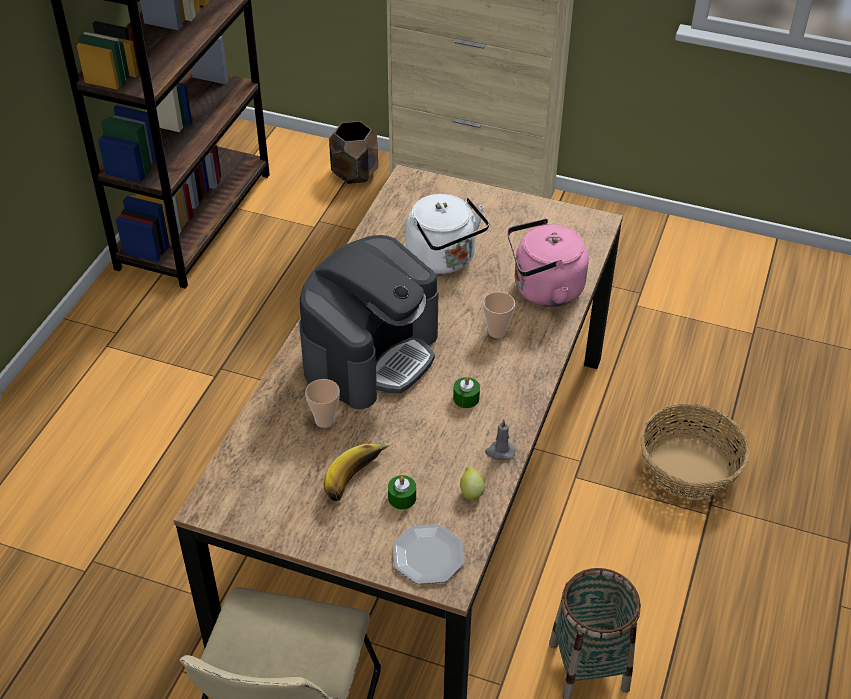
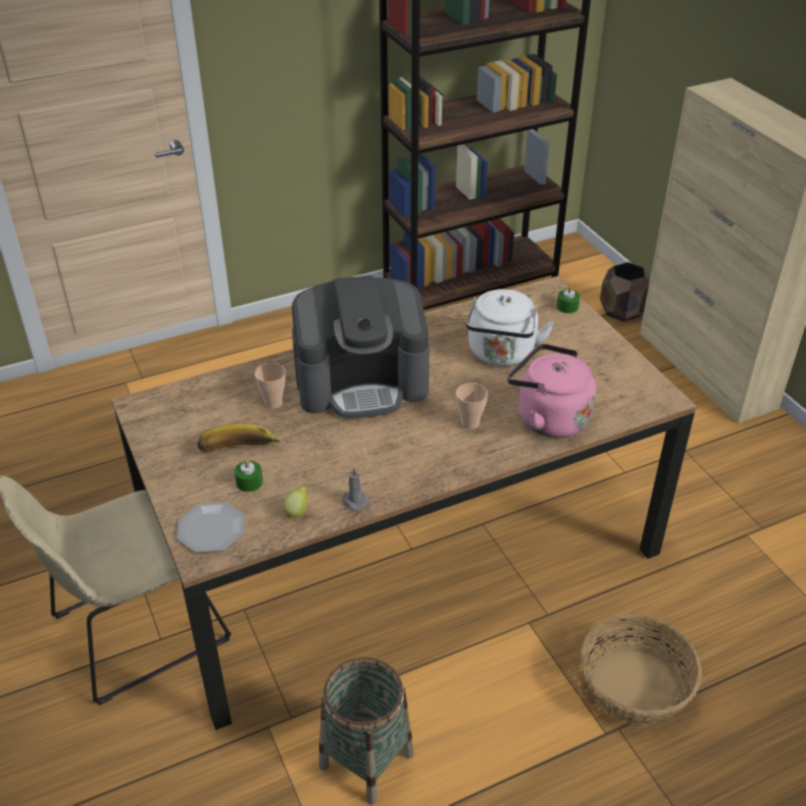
camera: 45 degrees right, 5 degrees down
green candle [453,376,480,408] -> green candle moved to [557,285,580,313]

